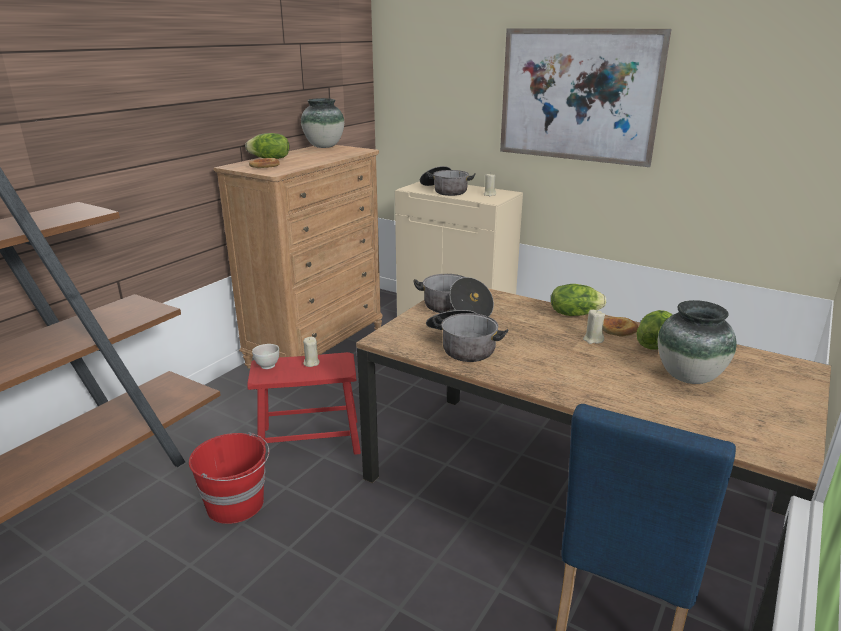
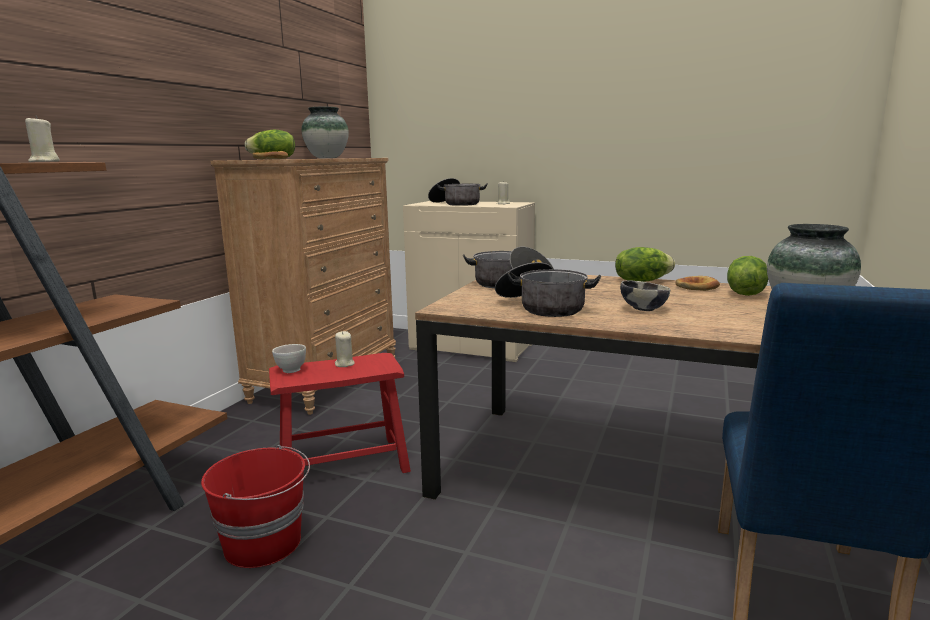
camera: 10 degrees left, 10 degrees down
picture [500,28,671,167] -> none
beige candle [583,310,605,344] -> beige candle moved to [25,116,60,162]
none -> bowl [620,280,670,311]

